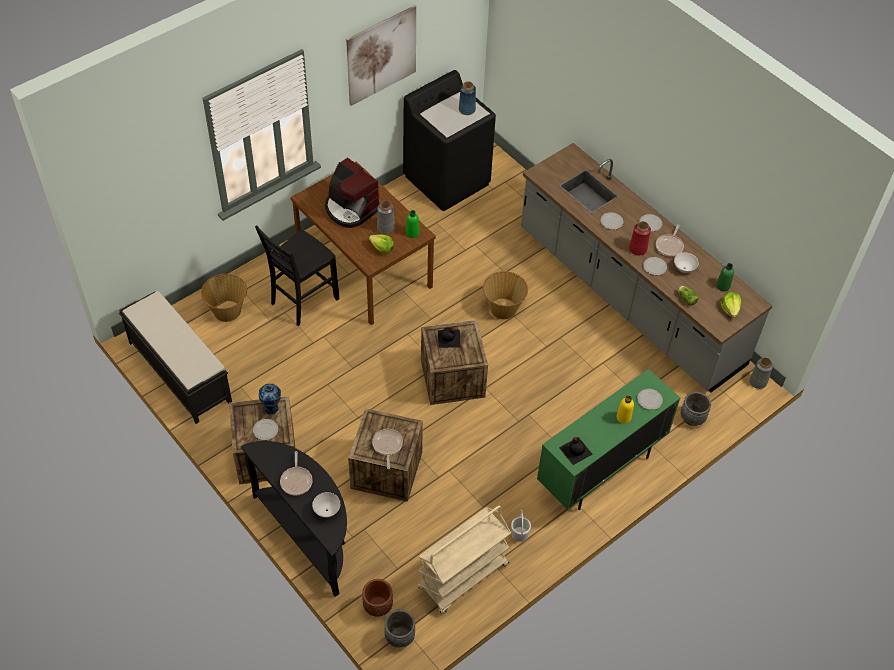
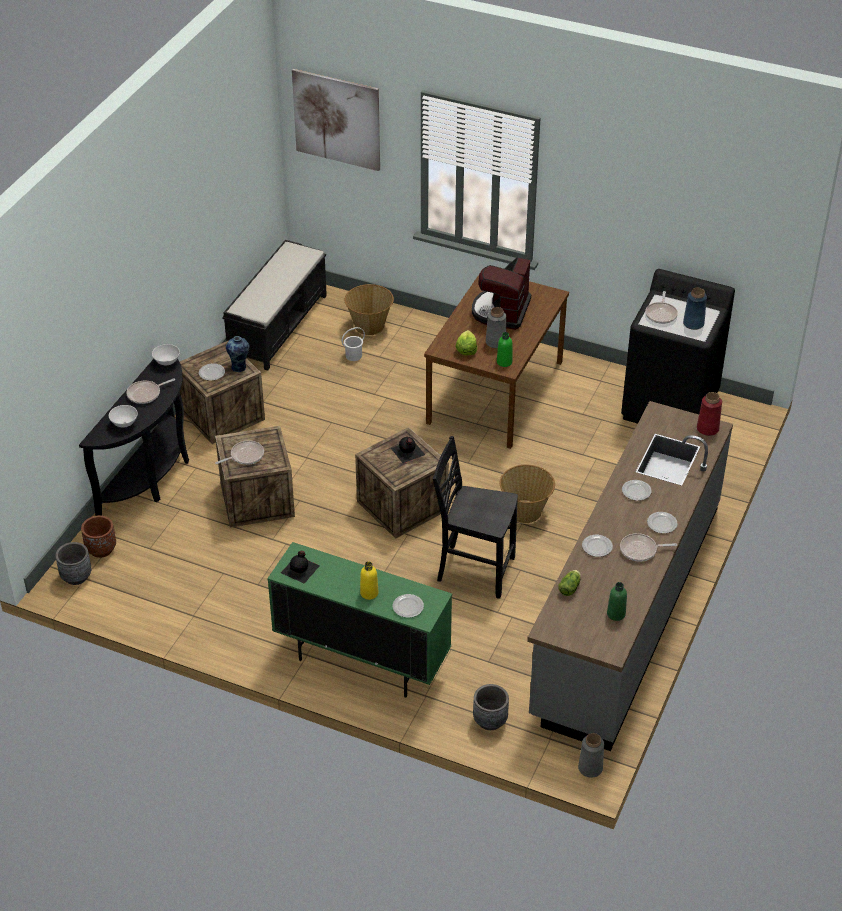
camera: 65 degrees right, 10 degrees down
black chair [255,225,339,326] -> black chair moved to [433,436,518,599]
picture [346,5,416,106] -> picture moved to [292,69,380,171]
beige cart [418,505,511,614] -> none
white bucket [511,510,531,542] -> white bucket moved to [342,327,365,361]
red vase [629,221,651,256] -> red vase moved to [697,392,722,436]
white bowl [674,252,699,273] -> white bowl moved to [152,344,180,365]
lettuce [721,292,741,318] -> none
none -> frying pan [645,291,678,324]

